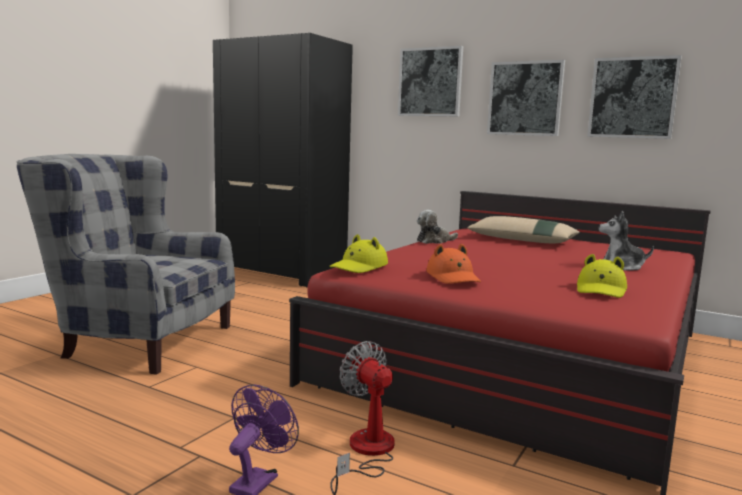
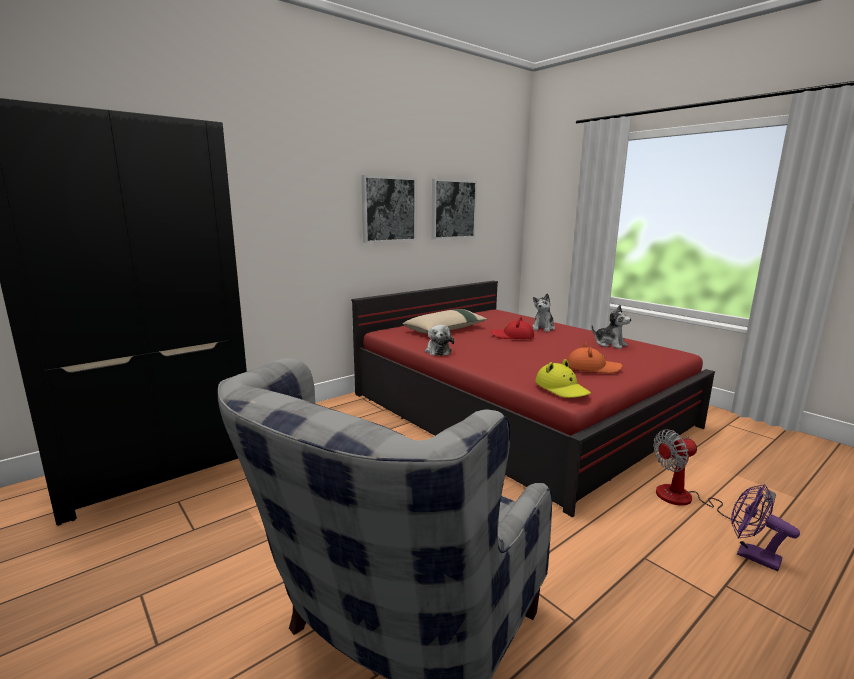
camera: 70 degrees left, 5 degrees up
picture [398,46,463,116] -> none
yellow hat [577,254,627,298] -> plush toy [591,305,631,349]
none -> red hat [491,317,534,339]

